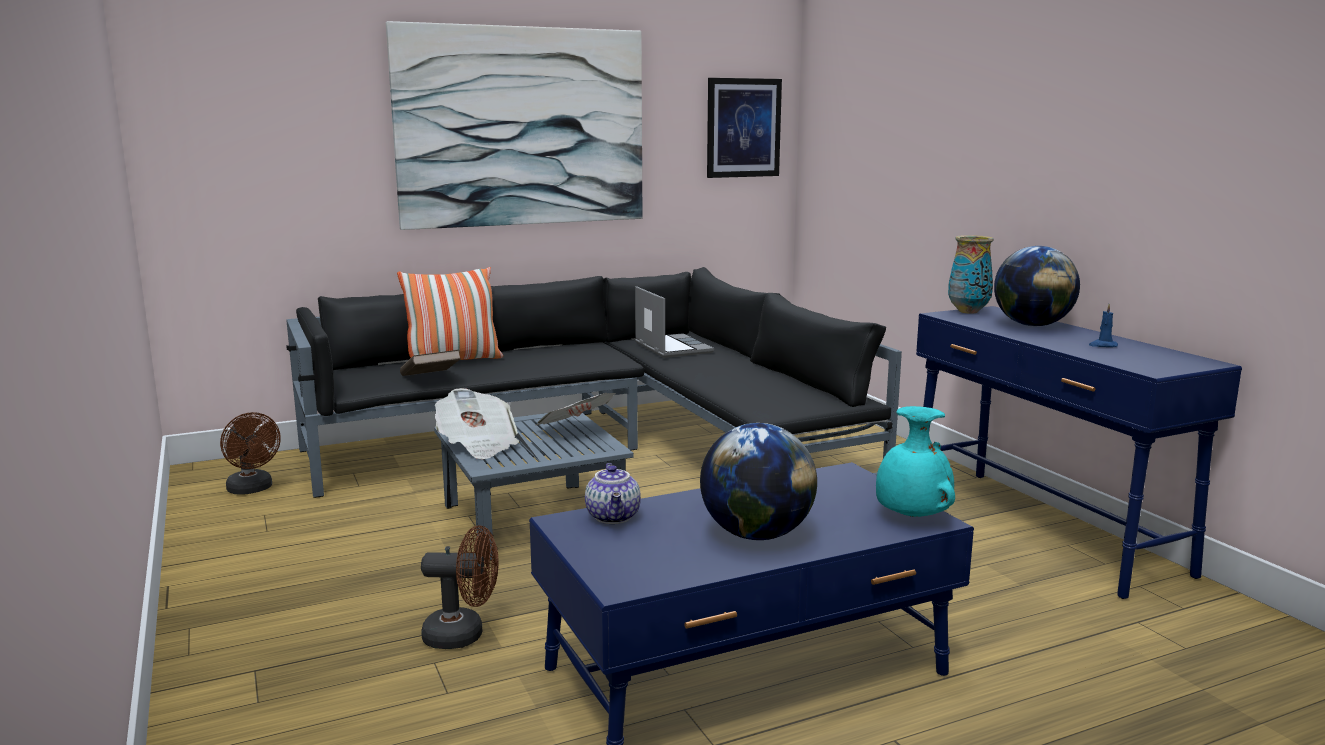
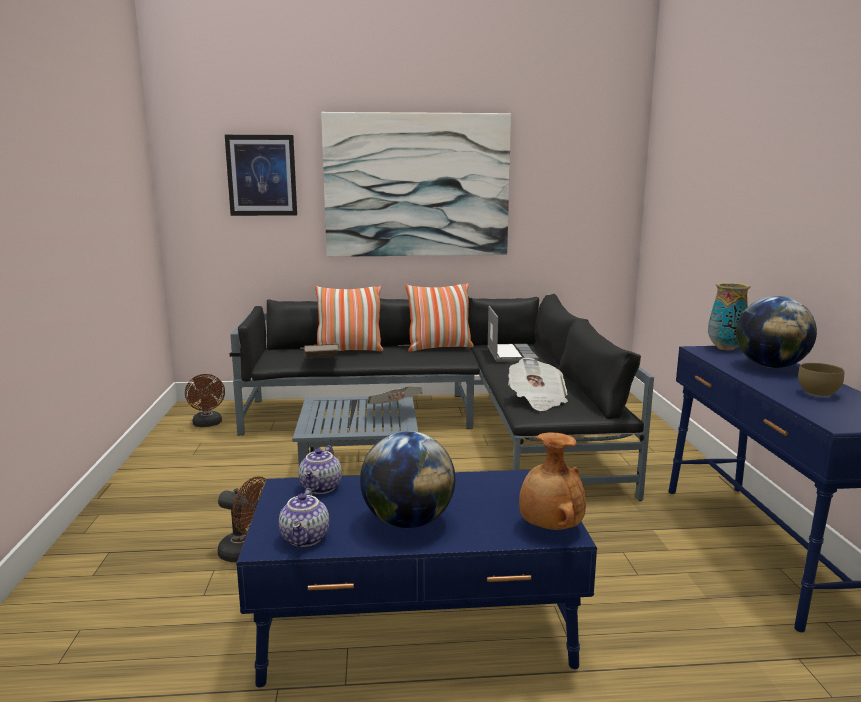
camera: 20 degrees right, 0 degrees up
newspaper [435,388,519,460] -> newspaper moved to [508,358,568,411]
picture [707,78,782,178] -> picture moved to [225,135,297,216]
turquoise vase [876,406,955,517] -> brown vase [519,432,586,530]
blue candle [1089,304,1118,347] -> brown bowl [798,363,844,397]
none -> teapot [279,488,329,547]
none -> pillow [405,283,474,352]

